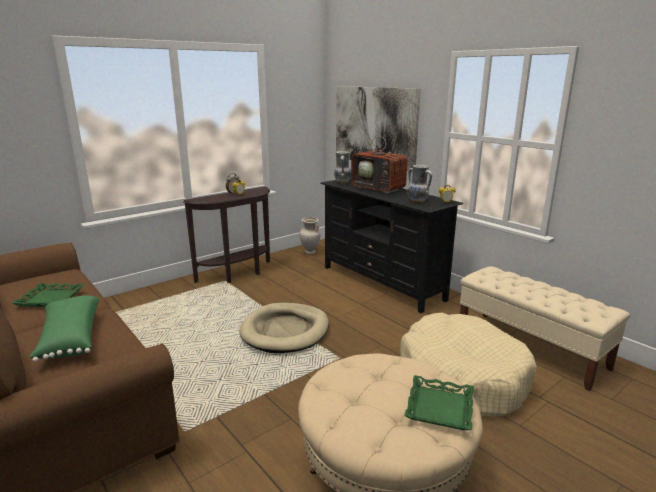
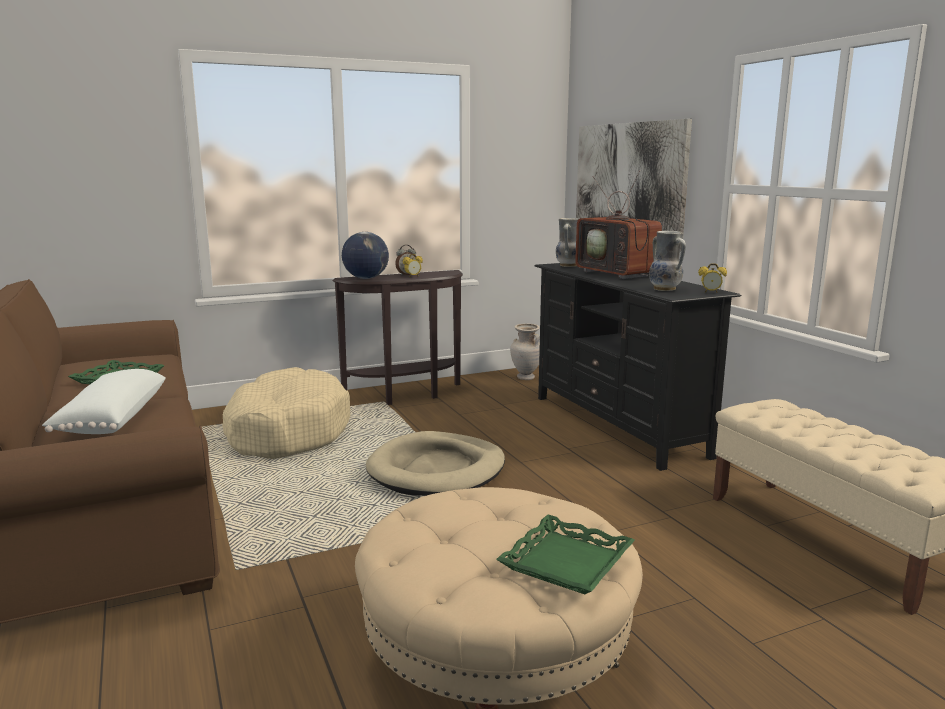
camera: 15 degrees right, 5 degrees down
green pillow [29,295,99,362] -> white pillow [42,369,166,434]
beige dog bed [400,312,537,416] -> beige dog bed moved to [222,367,350,459]
none -> globe [342,232,389,279]

